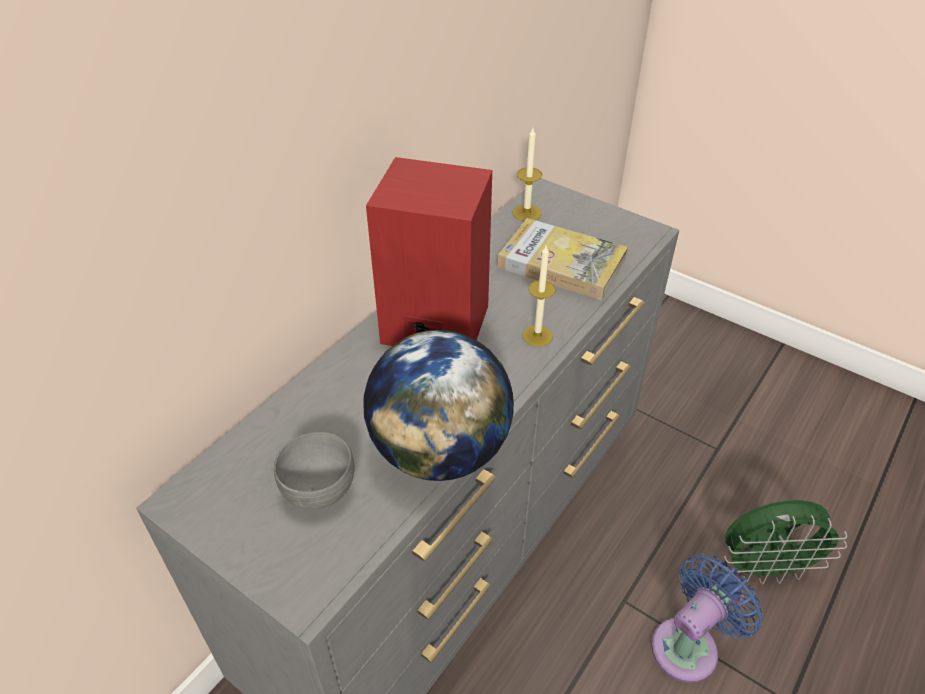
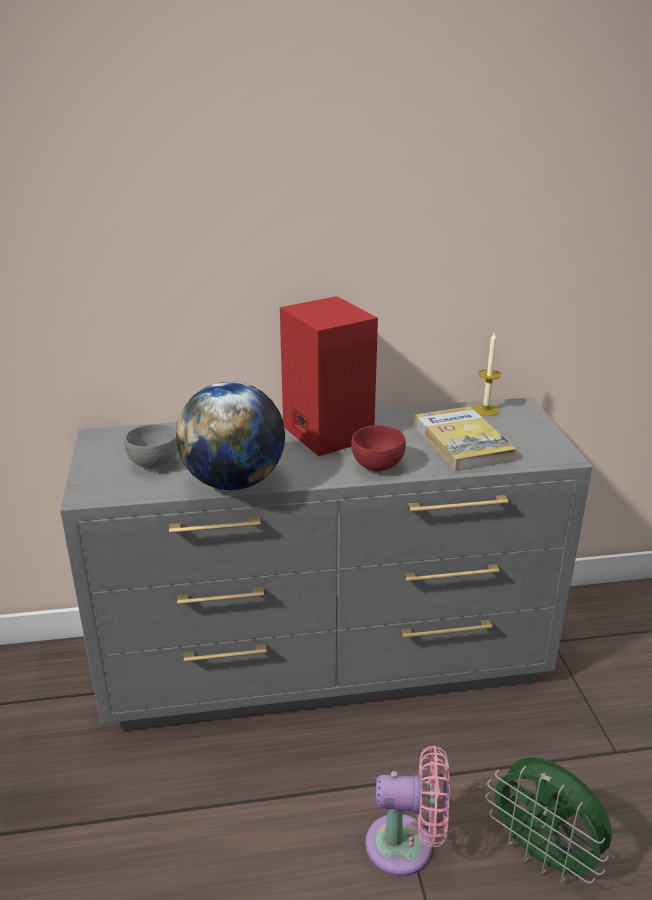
camera: 45 degrees right, 15 degrees down
candle [523,246,555,347] -> red bowl [351,425,406,472]
blue fan [651,554,763,683] -> pink fan [365,746,450,877]

